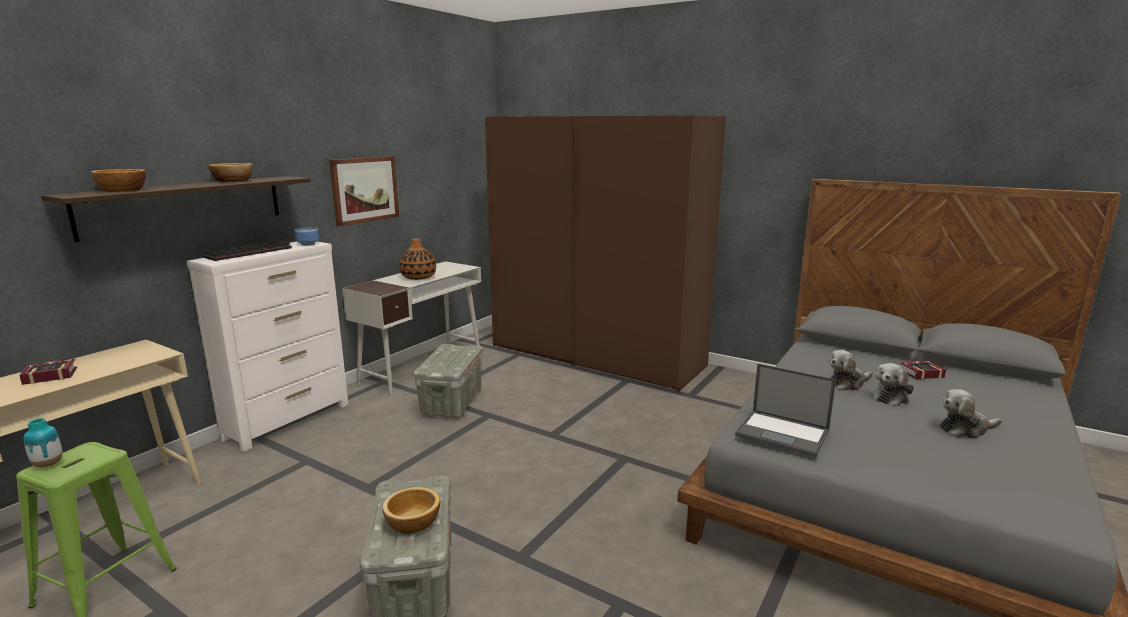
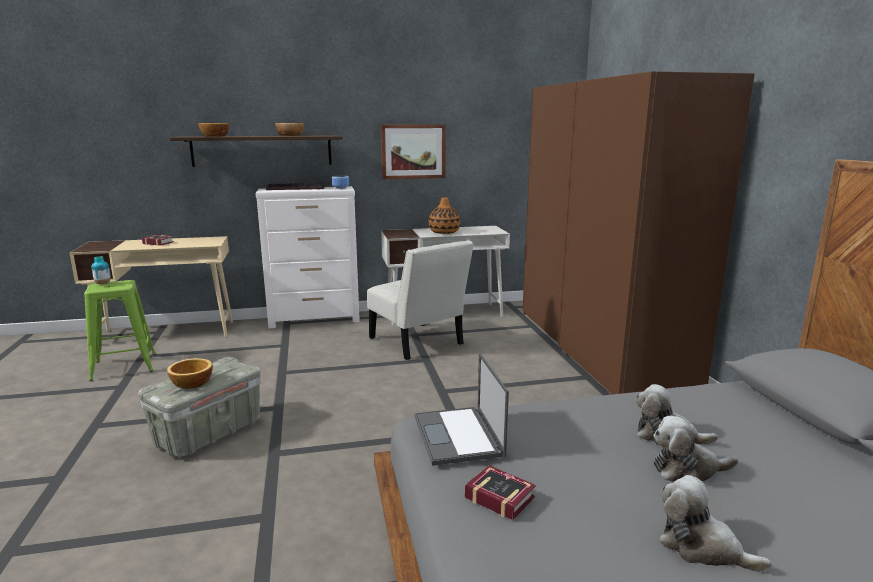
camera: 45 degrees right, 0 degrees up
grey storage box [414,344,483,419] -> white chair [367,240,474,360]
book [900,361,946,380] -> book moved to [465,465,536,520]

